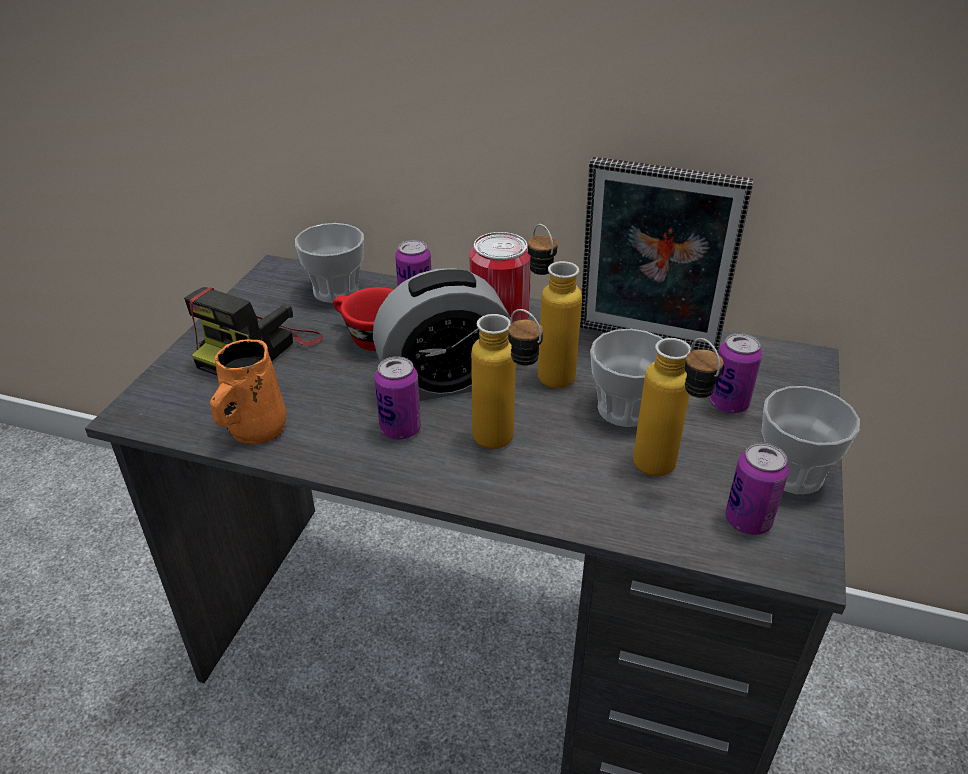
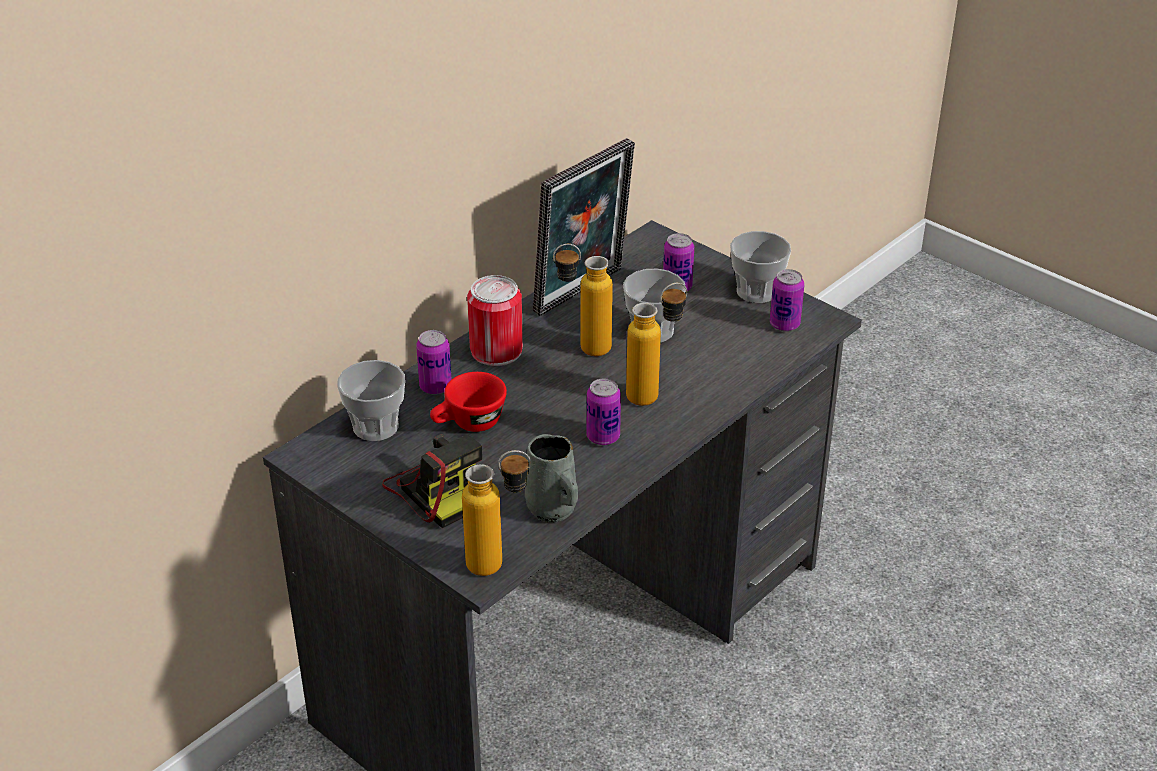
camera: 65 degrees left, 0 degrees up
orange mug [210,339,286,444] -> grey mug [525,434,578,522]
alarm clock [373,268,513,401] -> none
bottle [633,338,723,477] -> bottle moved to [462,450,531,576]

